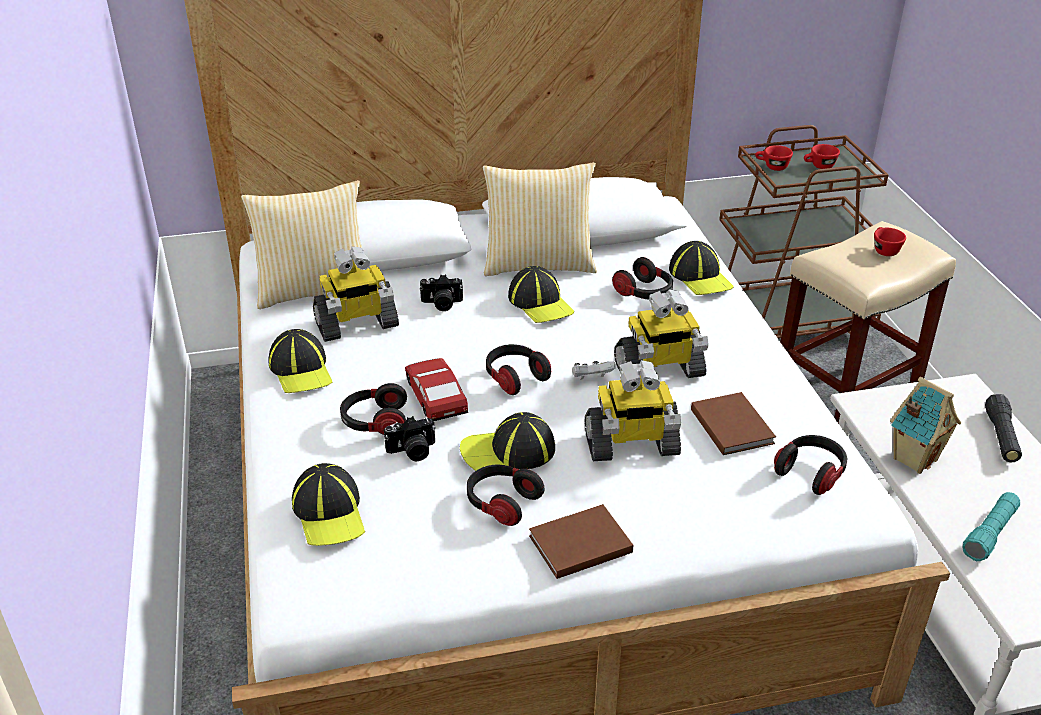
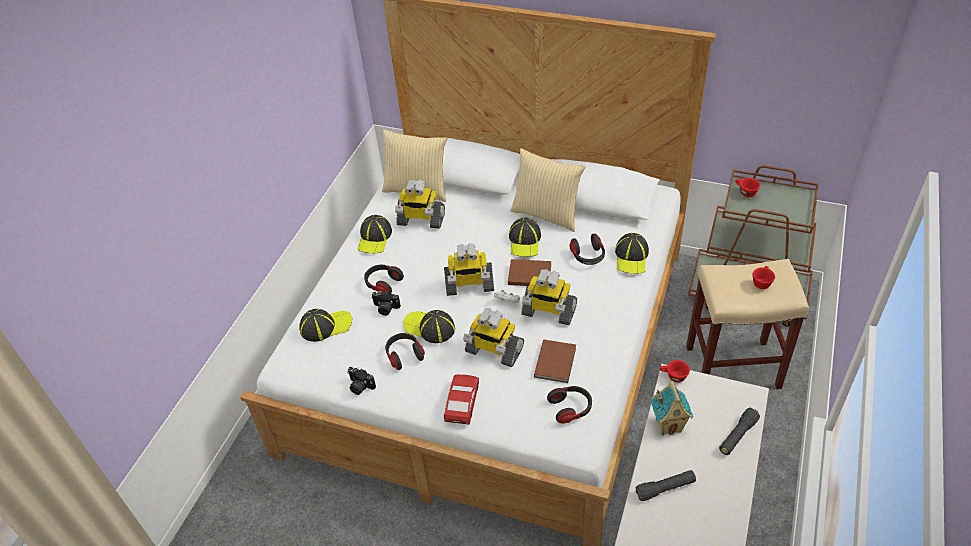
camera: 35 degrees right, 10 degrees up
cap [292,463,365,546] -> cap turned 120 degrees counterclockwise [299,309,352,342]
toy car [405,358,468,421] -> toy car moved to [444,375,479,425]
camera [420,274,463,311] -> camera moved to [347,367,376,395]
headphones [486,344,551,395] -> toy robot [444,243,494,296]
brown book [529,504,633,579] -> brown book moved to [508,259,551,286]
red cup [804,144,840,169] -> red cup moved to [660,360,690,383]
turquoise flashlight [962,492,1020,561] -> black flashlight [635,470,696,501]

